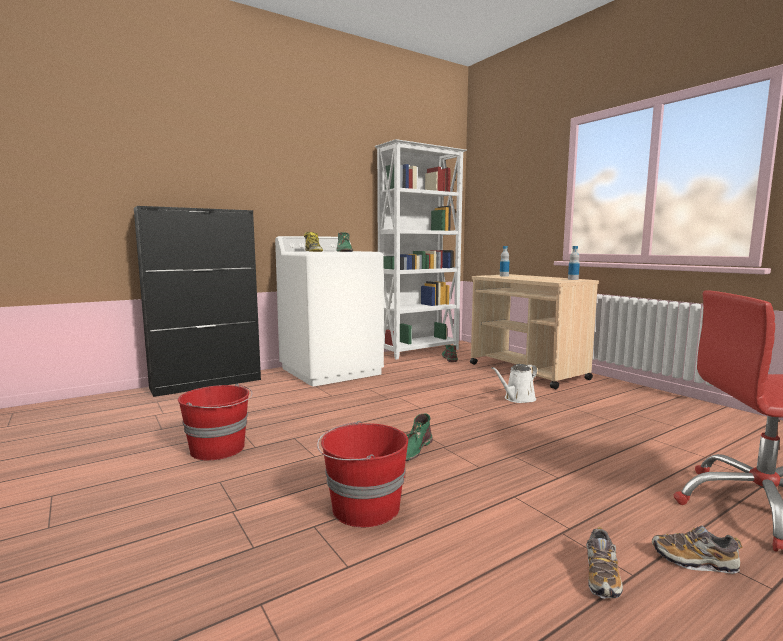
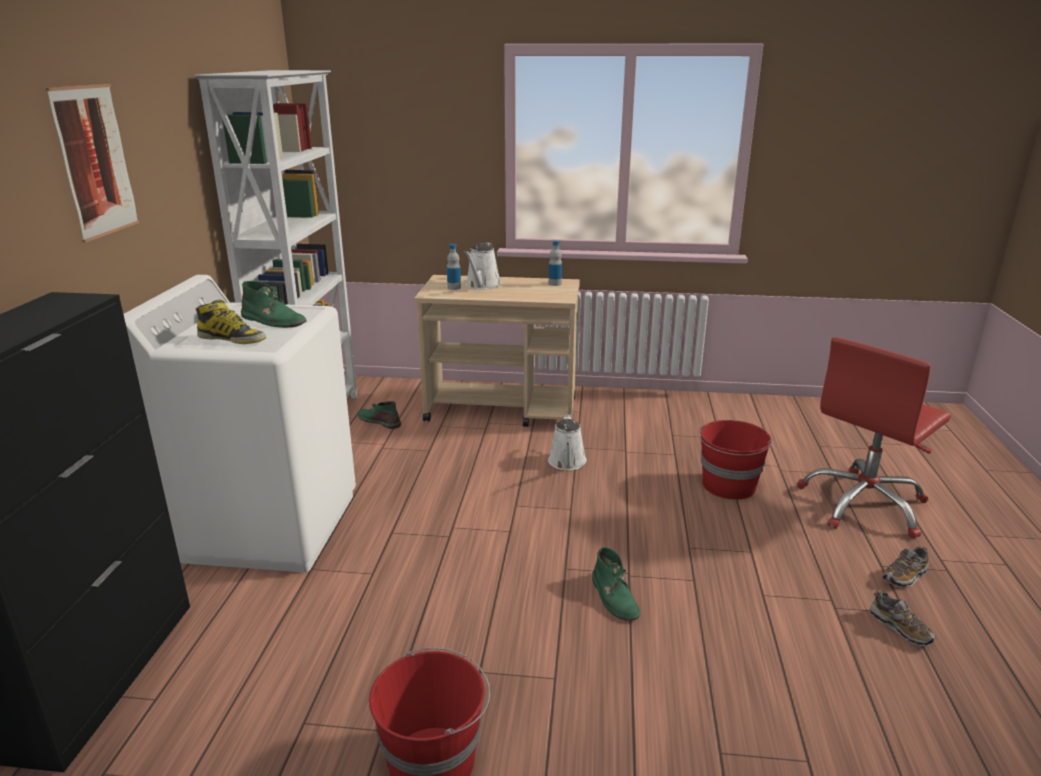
camera: 50 degrees left, 15 degrees up
red bucket [317,421,408,527] -> red bucket moved to [698,420,772,500]
none -> picture [45,84,139,243]
none -> white watering can [465,243,502,290]

